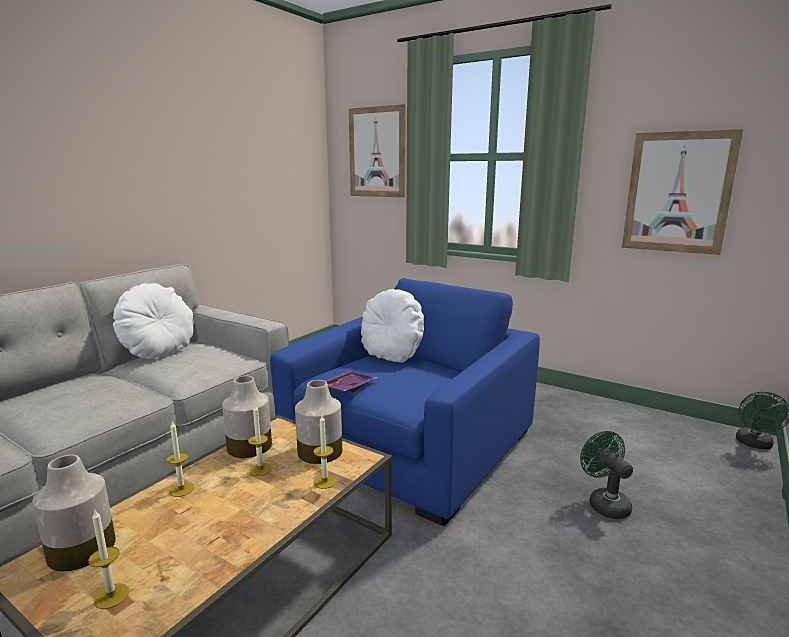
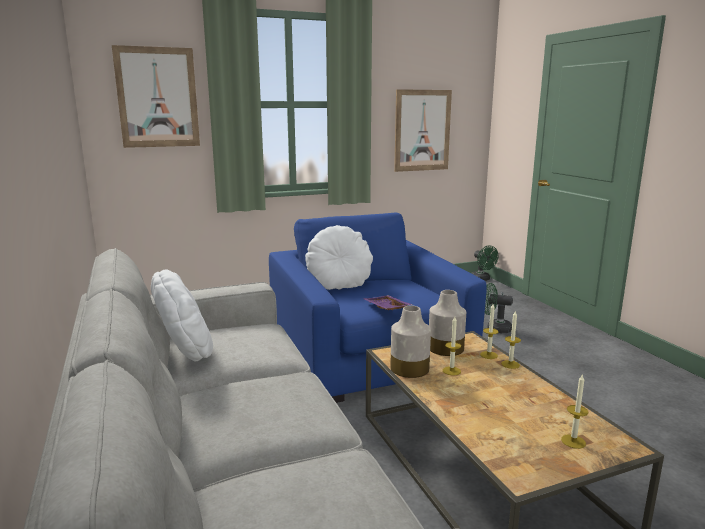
camera: 55 degrees left, 0 degrees up
beige vase [32,455,116,571] -> none
candle [166,421,194,497] -> candle moved to [501,310,521,369]

